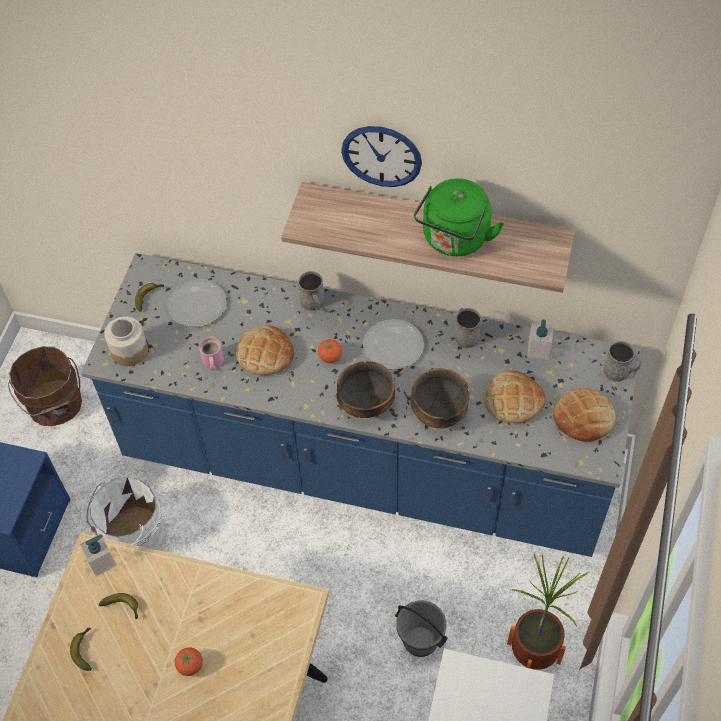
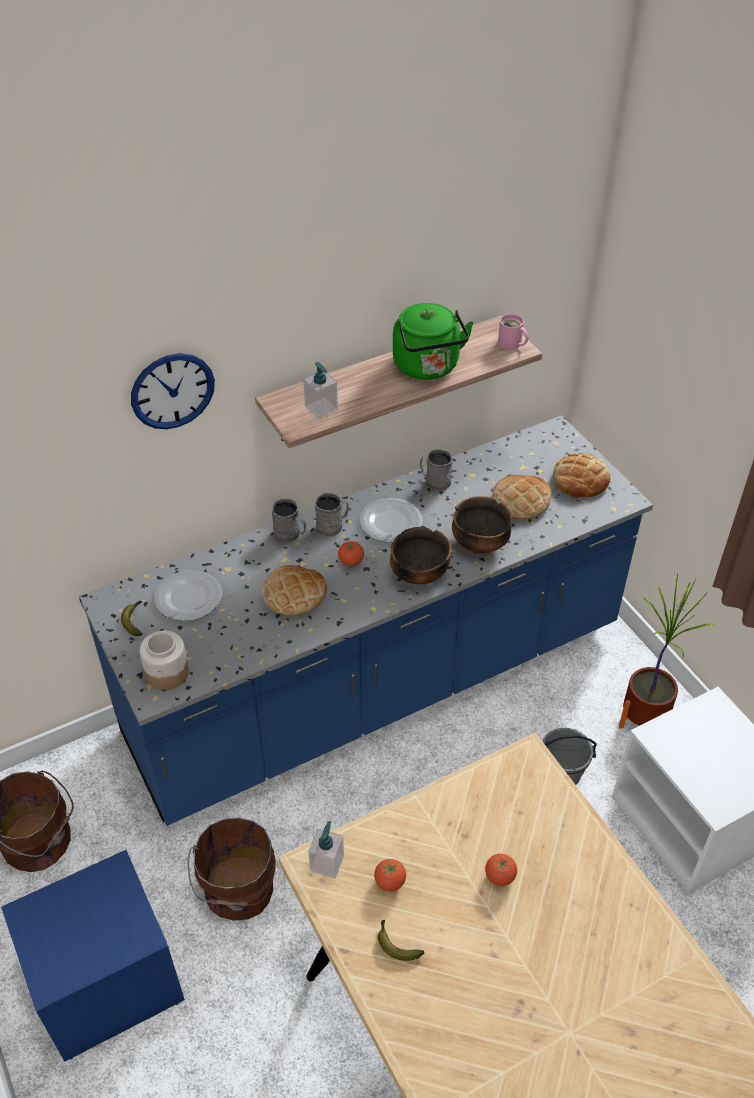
camera: 45 degrees left, 10 degrees down
white bucket [86,476,164,550] -> brown bucket [187,818,276,921]
banana [99,593,138,619] -> tomato [374,859,406,892]
pink mug [199,337,224,370] -> pink mug moved to [498,314,528,350]
wall clock [341,126,422,187] -> wall clock moved to [131,353,215,429]
soap dispenser [528,319,553,360] -> soap dispenser moved to [303,362,338,419]
grey mug [603,341,641,382] -> grey mug moved to [315,493,349,537]

